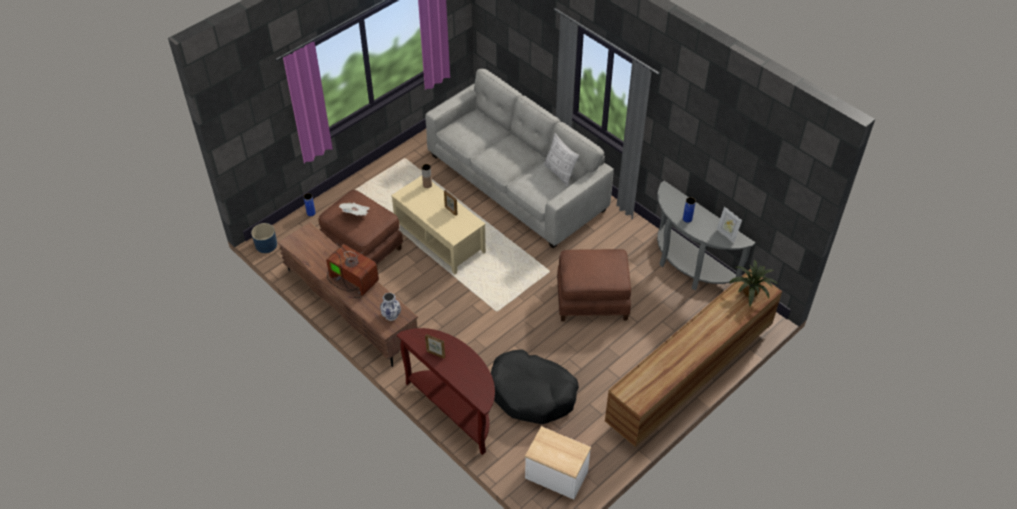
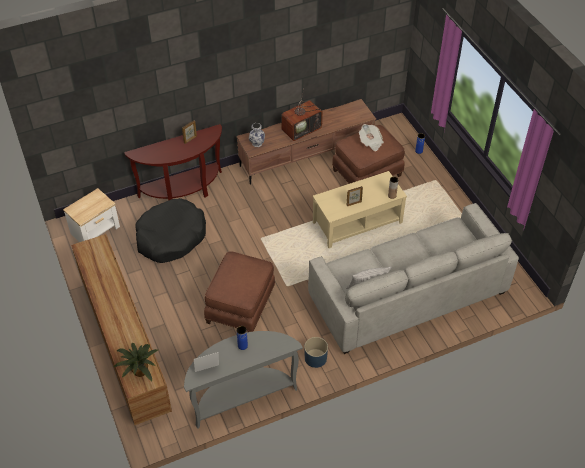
camera: 110 degrees right, 0 degrees up
blue planter [251,223,277,253] -> blue planter moved to [304,337,328,368]

